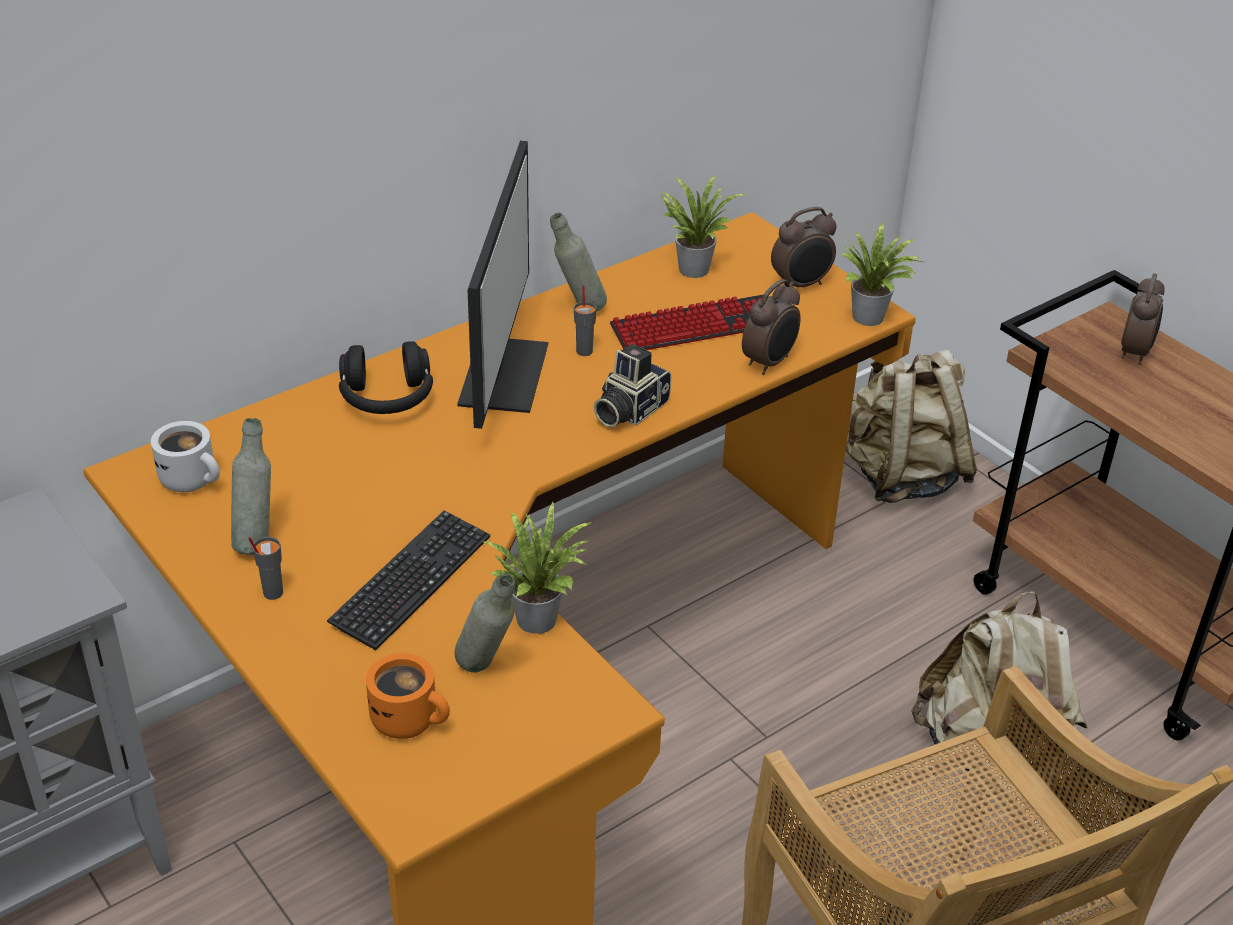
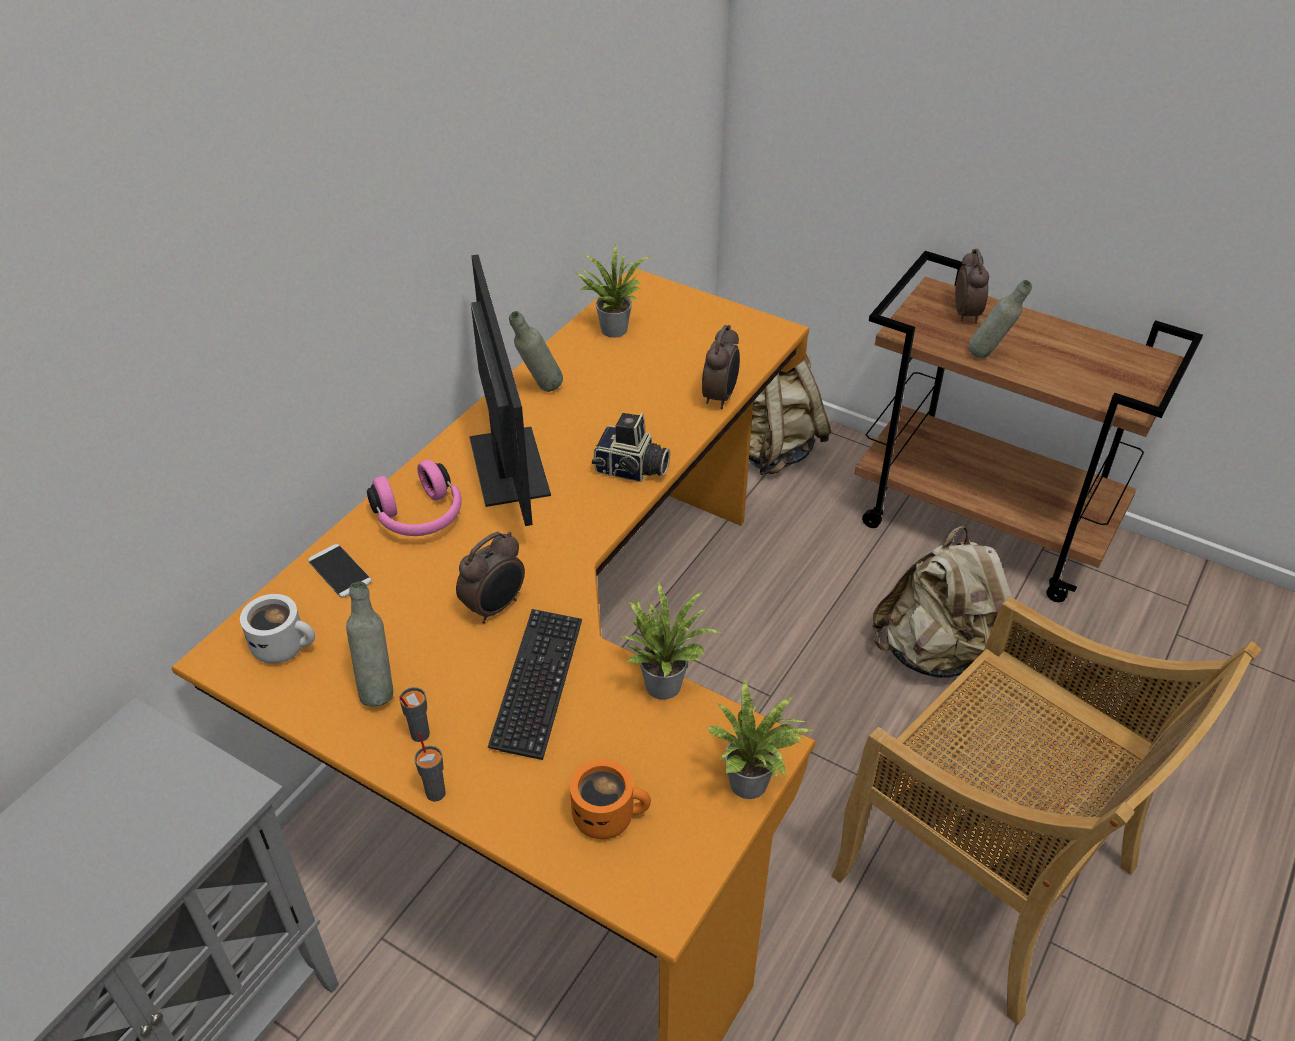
camera: 20 degrees left, 5 degrees up
black headphones [339,341,433,414] -> pink headphones [367,460,462,536]
grey bottle [455,573,515,673] -> grey bottle moved to [968,280,1032,358]
grey cup [574,285,597,356] -> grey cup moved to [415,732,446,802]
camera [593,344,671,427] -> camera turned 90 degrees counterclockwise [592,413,670,482]
keyboard [610,294,764,350] -> none
alarm clock [771,207,837,287] -> alarm clock moved to [456,532,525,624]
potted plant [838,222,923,326] -> potted plant moved to [707,677,813,799]
none -> phone [308,544,372,598]

